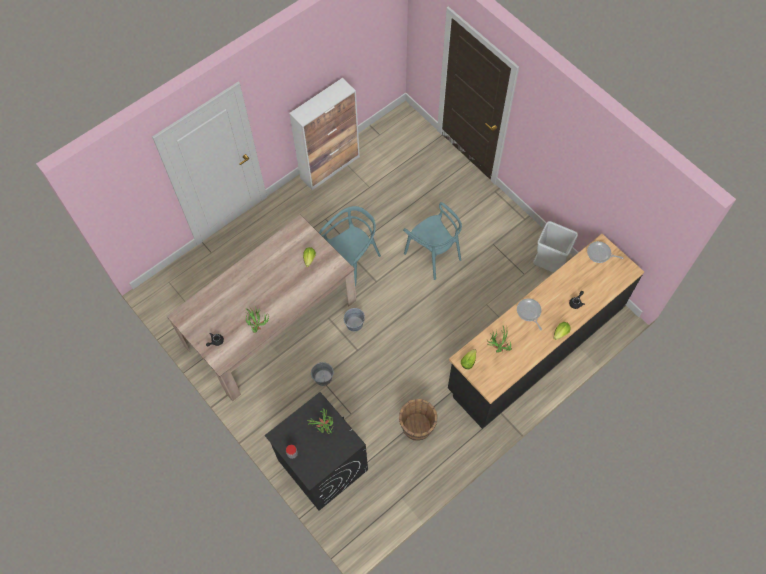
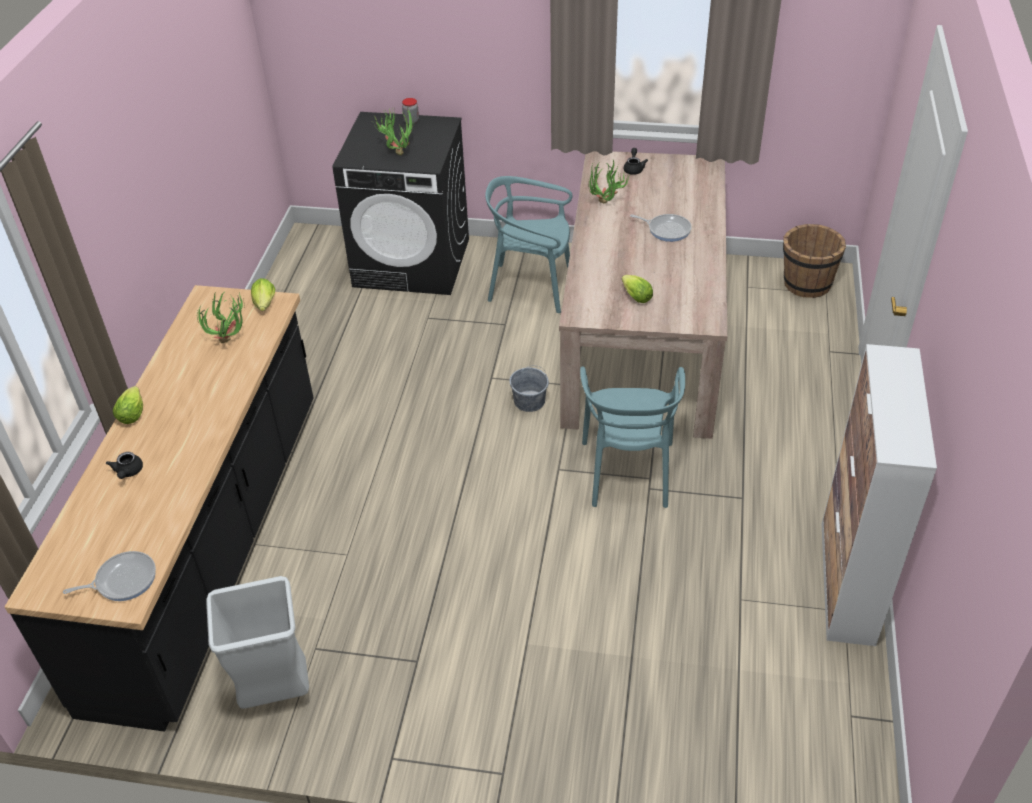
camera: 140 degrees right, 20 degrees down
grey bucket [311,362,334,386] -> none
brown bucket [399,399,437,441] -> brown bucket moved to [783,224,846,298]
turquoise chair [403,202,462,280] -> turquoise chair moved to [485,176,573,313]
frying pan [517,298,542,330] -> frying pan moved to [630,214,692,242]

